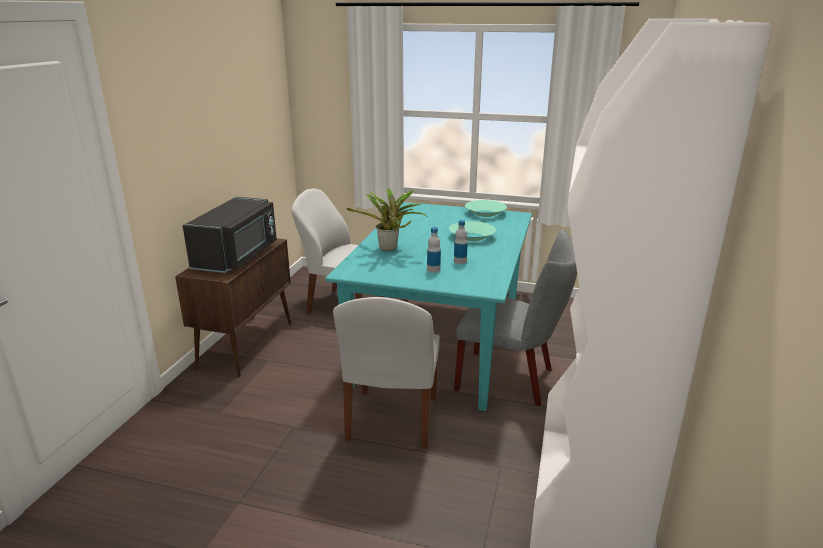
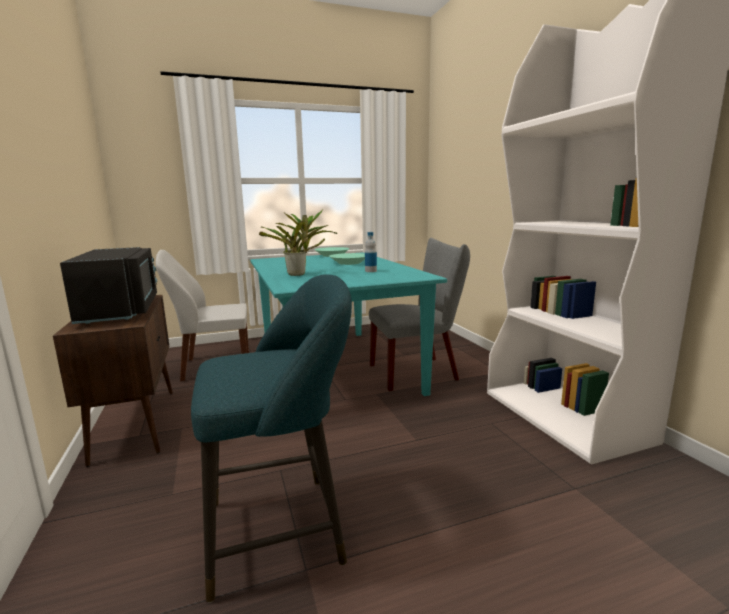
camera: 35 degrees left, 10 degrees down
white chair [333,297,440,449] -> none
bottle [427,227,441,273] -> none
none -> turquoise stool [191,274,352,603]

